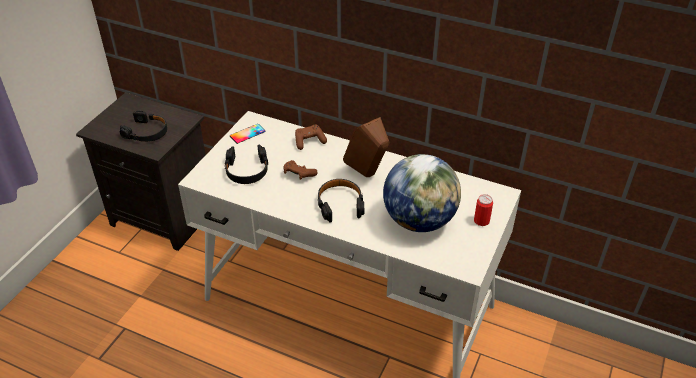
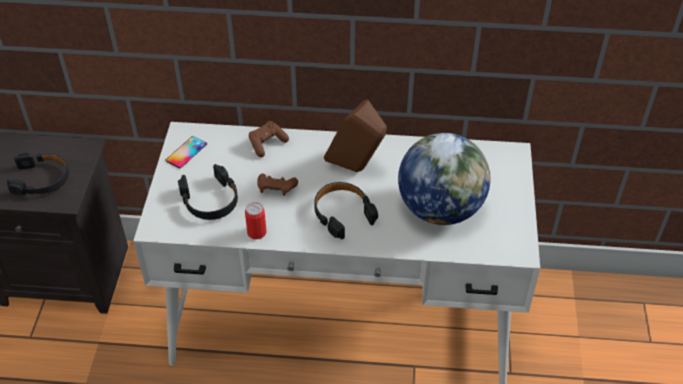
camera: 20 degrees left, 5 degrees up
can [474,194,493,226] -> can moved to [245,202,266,239]

